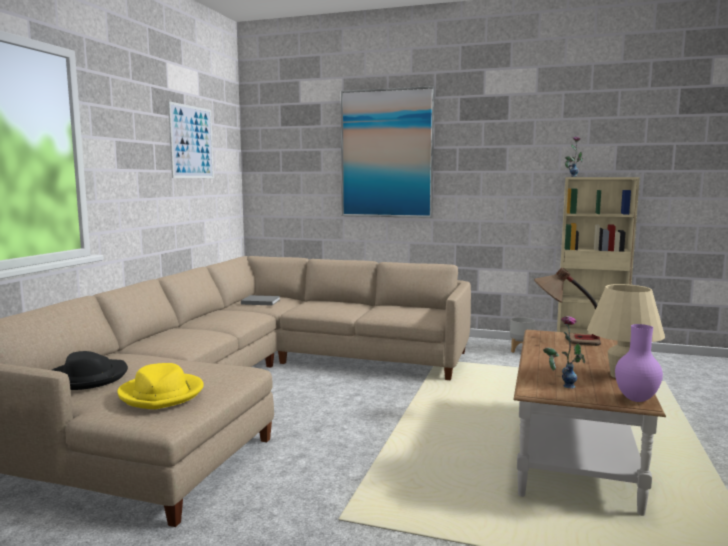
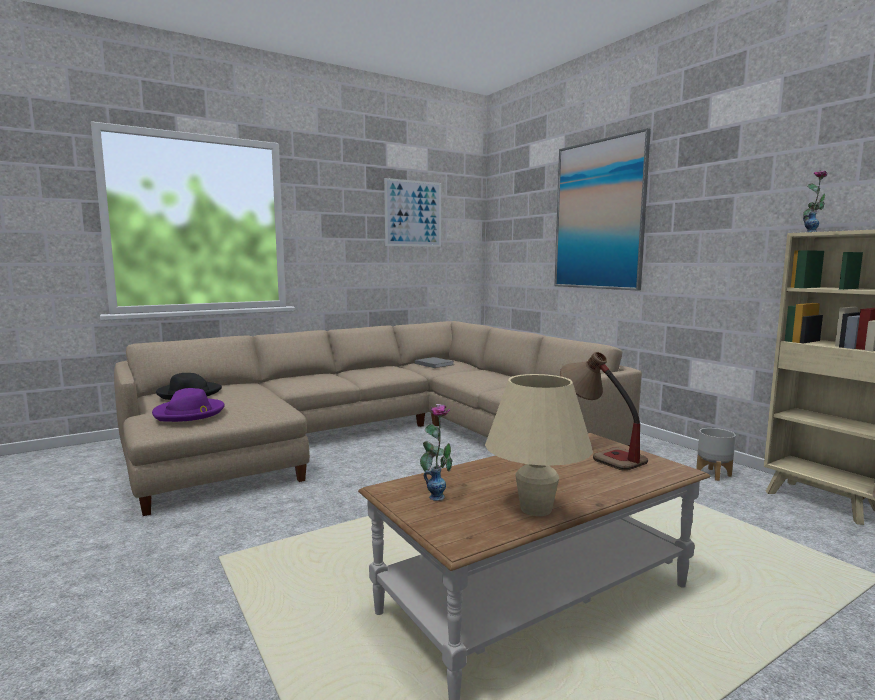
camera: 40 degrees right, 0 degrees up
yellow hat [117,363,204,409] -> purple hat [152,388,225,422]
purple vase [615,324,663,402] -> none

